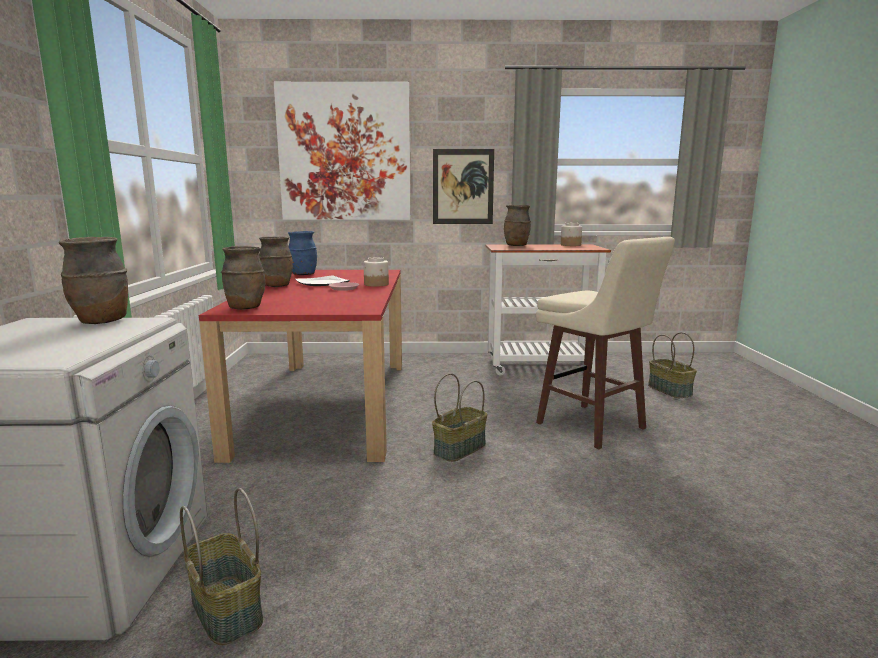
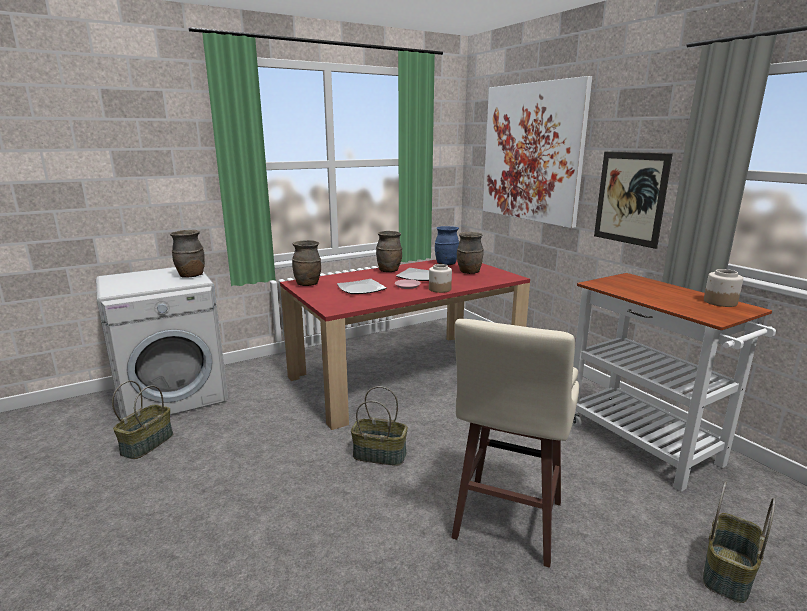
camera: 60 degrees right, 5 degrees up
brown vase [504,205,531,246] -> brown vase moved to [457,232,484,274]
none -> plate [337,279,386,294]

